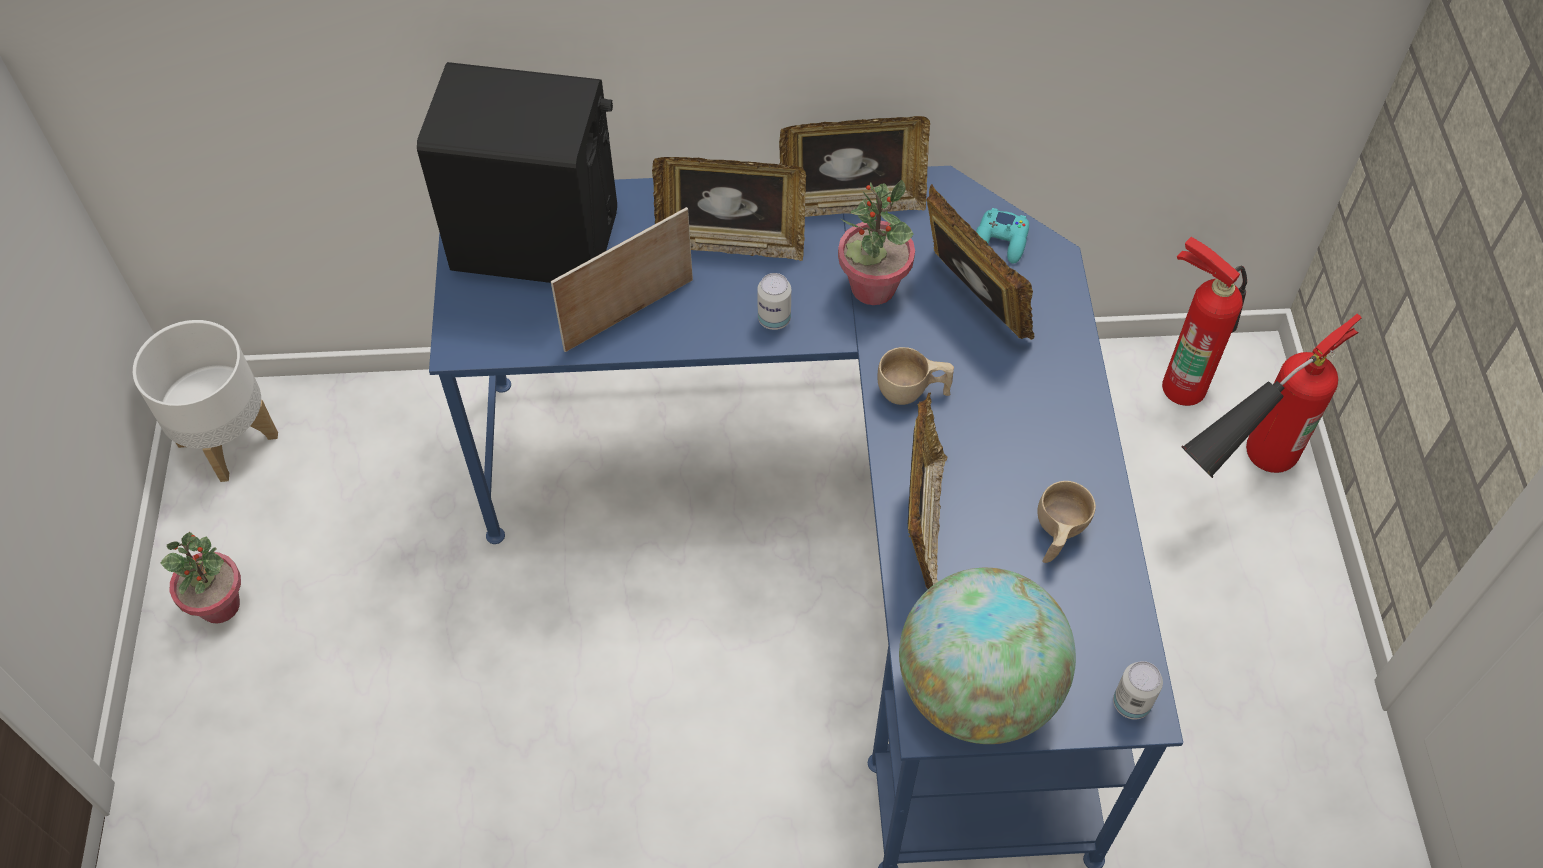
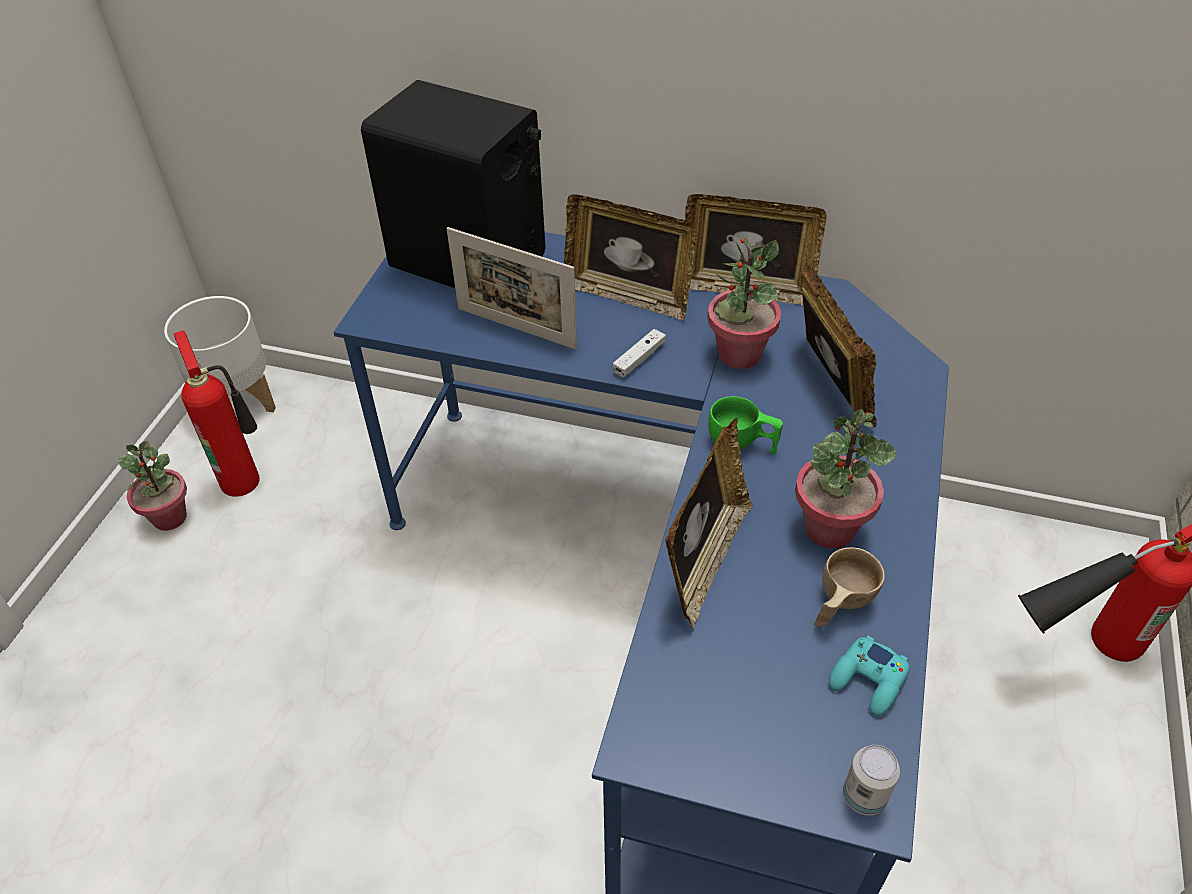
camera: 20 degrees right, 10 degrees down
picture frame [551,207,693,352] -> picture frame turned 135 degrees counterclockwise [446,227,577,350]
can [757,273,791,330] -> white game controller [613,329,666,378]
beige cup [877,347,954,405] -> green cup [708,396,783,454]
globe [899,568,1076,744] -> none
turquoise game controller [976,208,1029,264] -> turquoise game controller moved to [829,636,910,716]
fire extinguisher [1162,237,1247,406] -> fire extinguisher moved to [174,330,260,497]
none -> potted plant [795,409,897,548]

